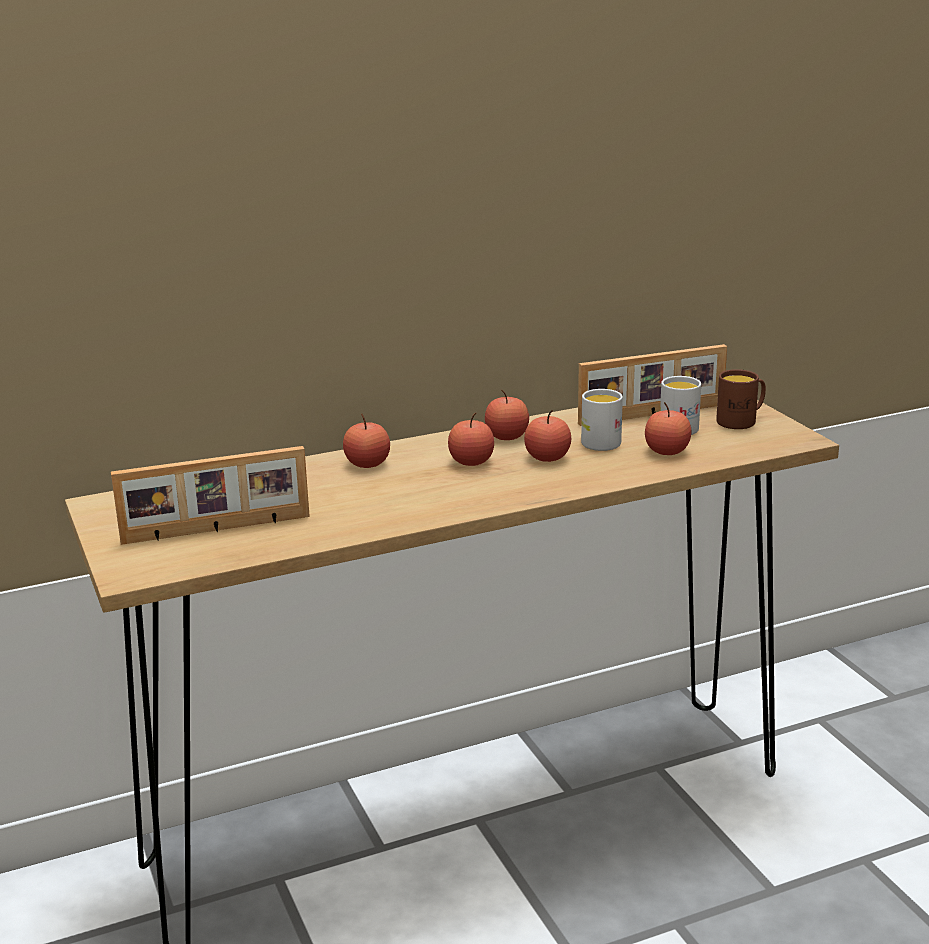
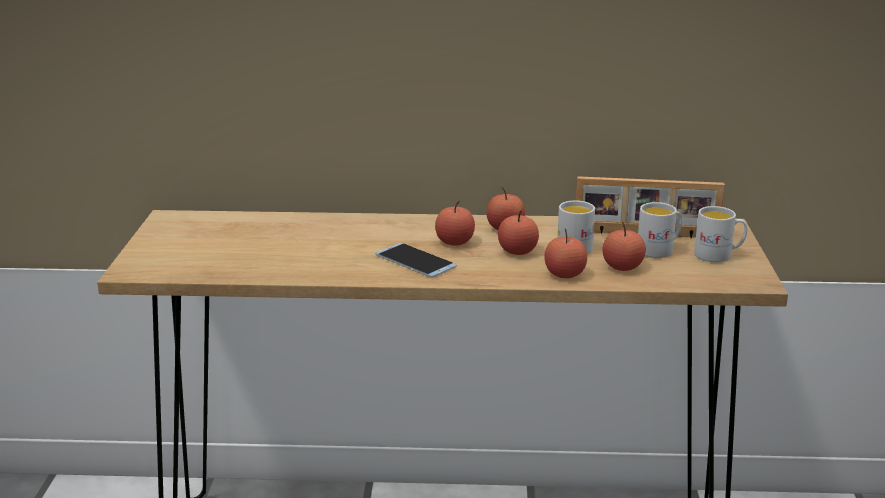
camera: 25 degrees right, 0 degrees up
picture frame [111,446,310,545] -> none
apple [343,414,390,468] -> apple moved to [544,228,587,278]
brown mug [716,369,766,429] -> white mug [694,206,747,262]
none -> phone [376,243,457,278]

